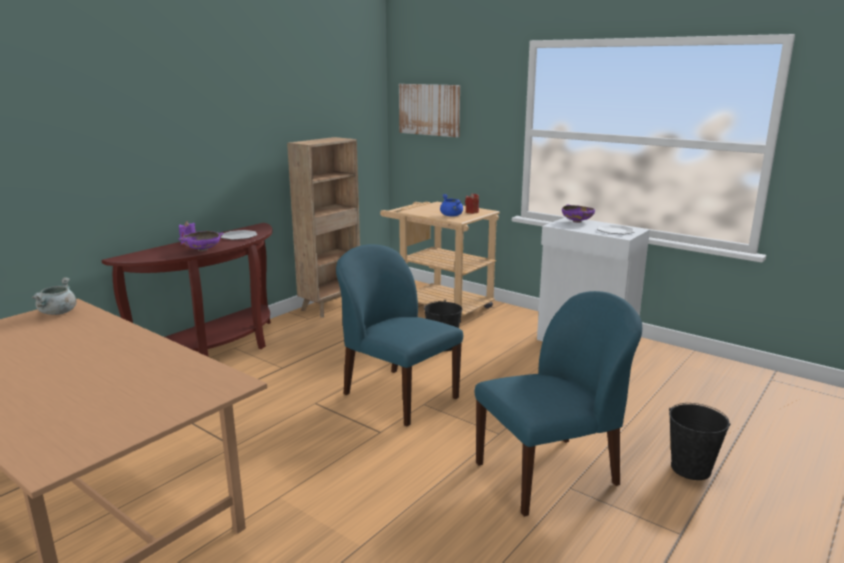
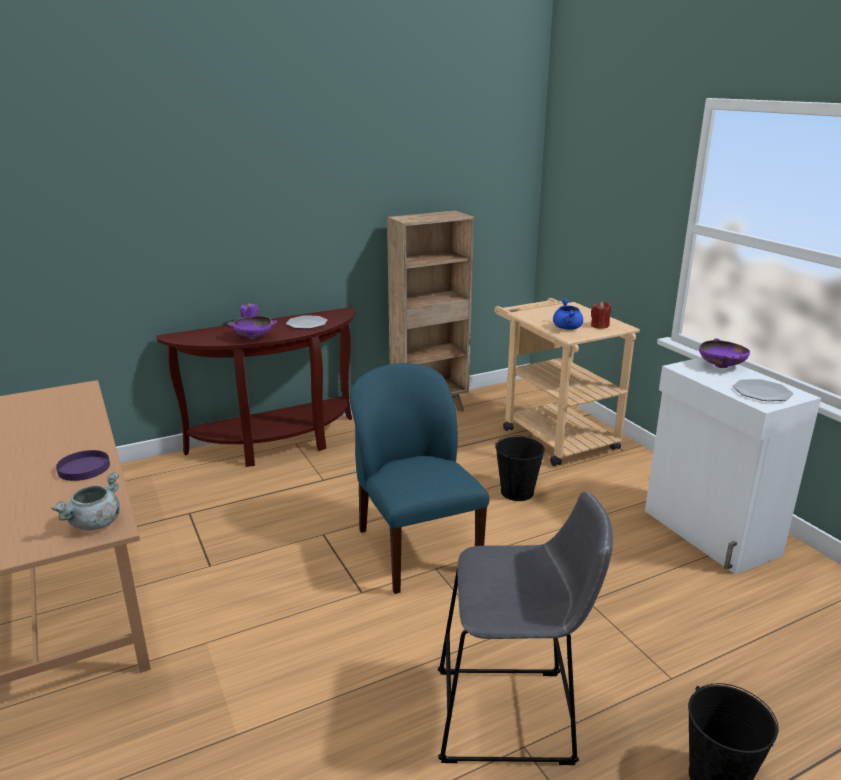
camera: 25 degrees right, 5 degrees up
grey cooking pot [32,277,77,315] -> grey cooking pot moved to [51,472,120,530]
picture [399,84,460,137] -> none
blue chair [474,291,642,517] -> grey stool [438,491,613,765]
none -> purple plate [56,450,110,481]

